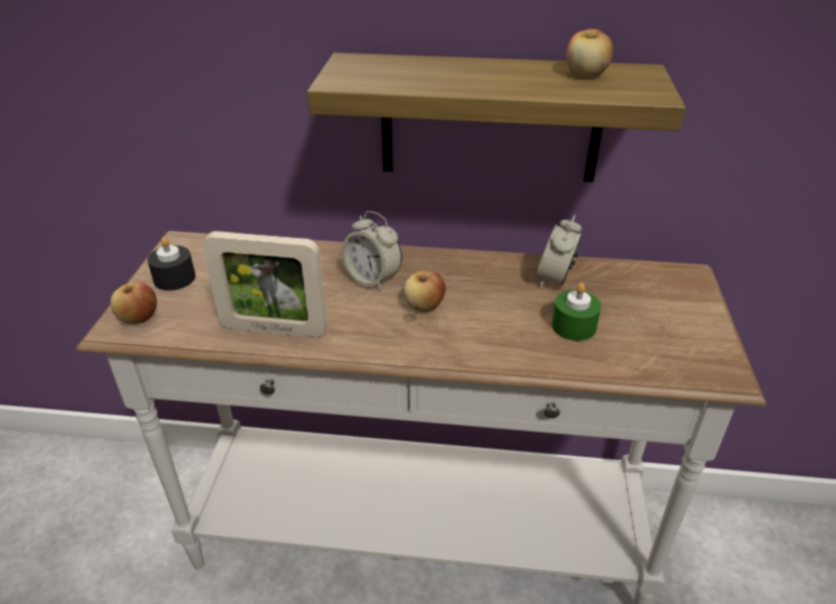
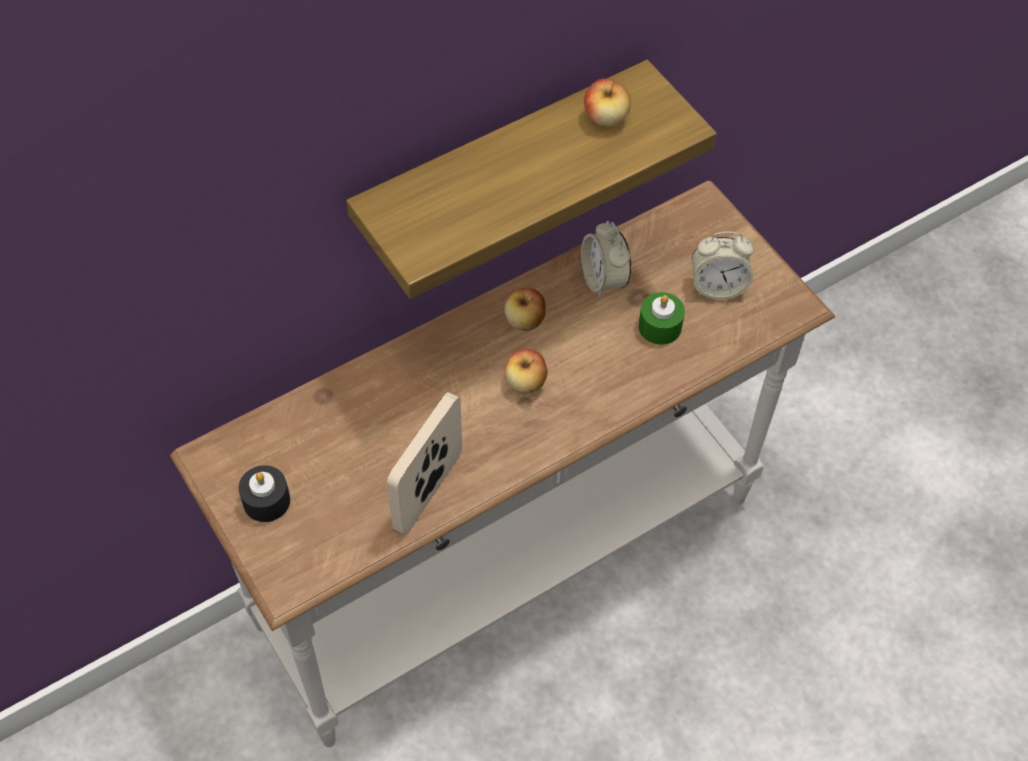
camera: 40 degrees left, 20 degrees up
apple [111,282,157,324] -> apple moved to [504,288,546,331]
picture frame [202,231,327,337] -> picture frame turned 150 degrees clockwise [387,392,462,535]
alarm clock [342,211,402,291] -> alarm clock moved to [692,232,754,300]

